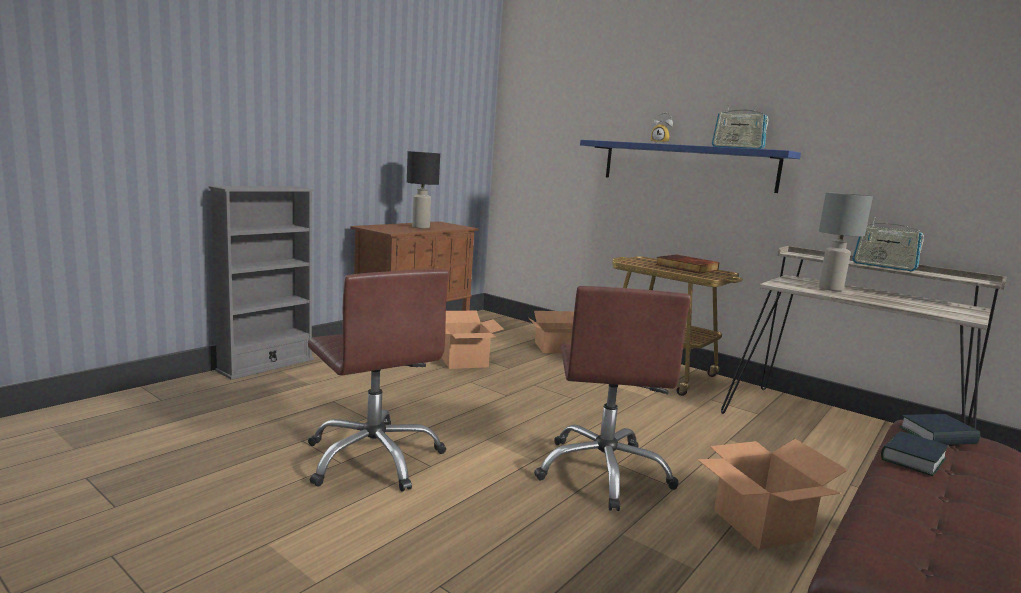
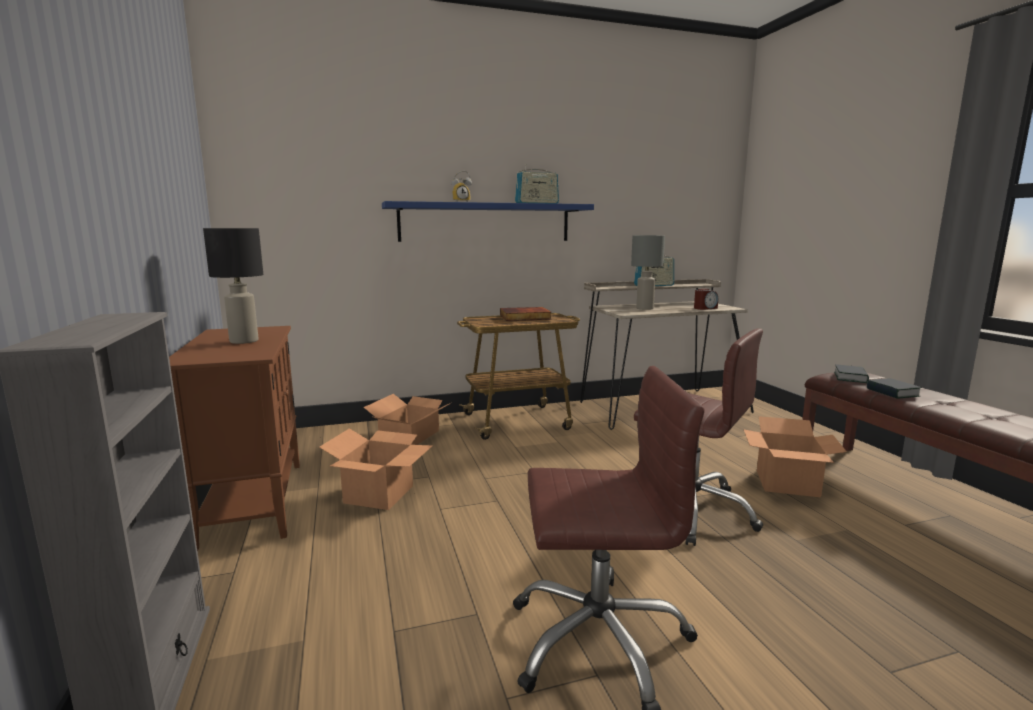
camera: 55 degrees left, 0 degrees up
none -> alarm clock [694,289,718,310]

